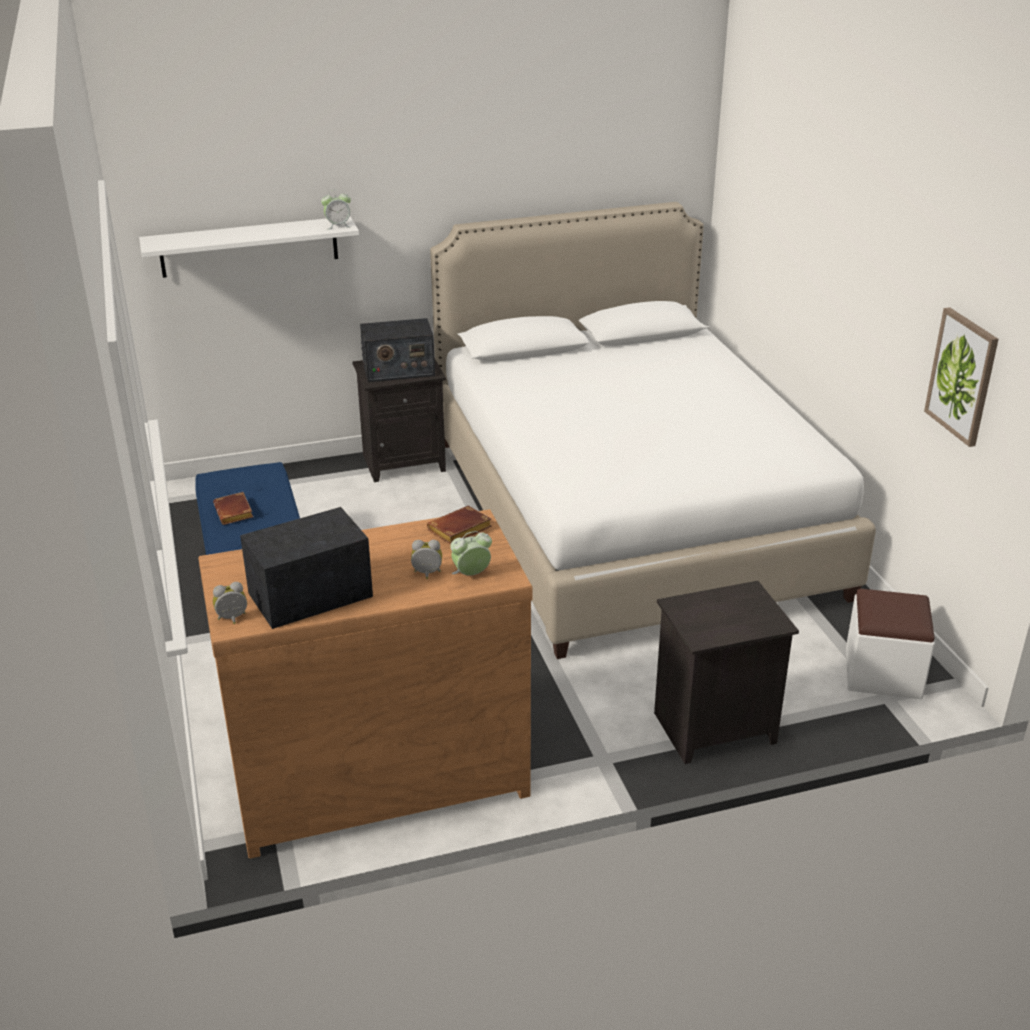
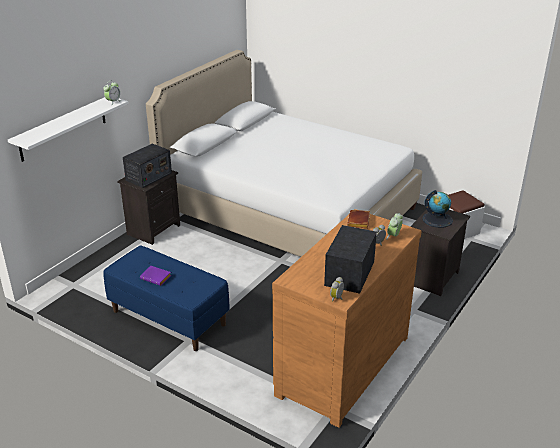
camera: 40 degrees left, 0 degrees up
brown book [213,492,253,525] -> purple book [140,266,171,286]
picture [924,307,998,447] -> none
none -> globe [422,190,453,228]

